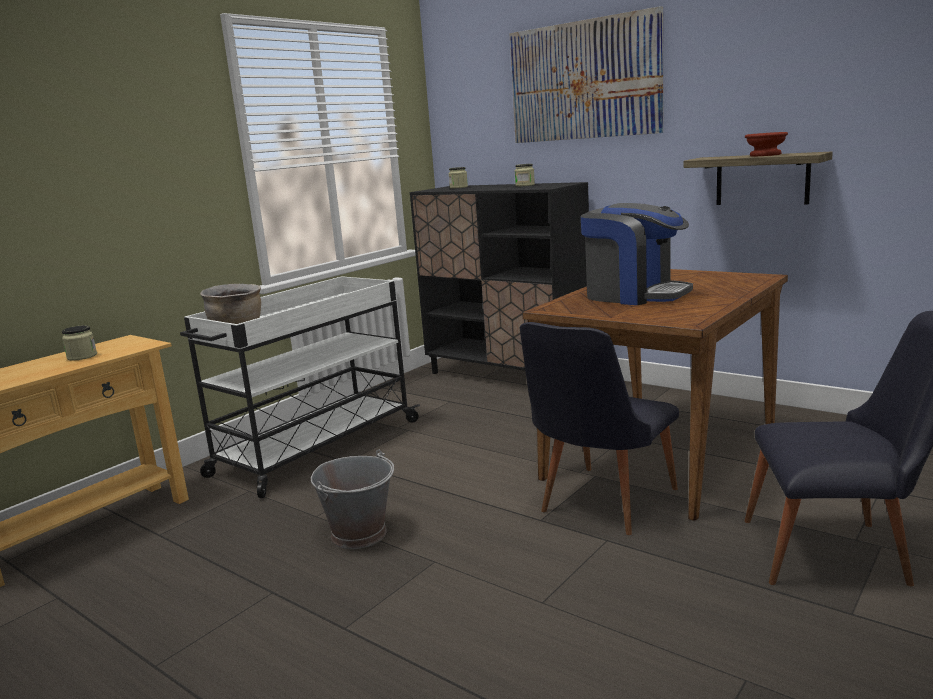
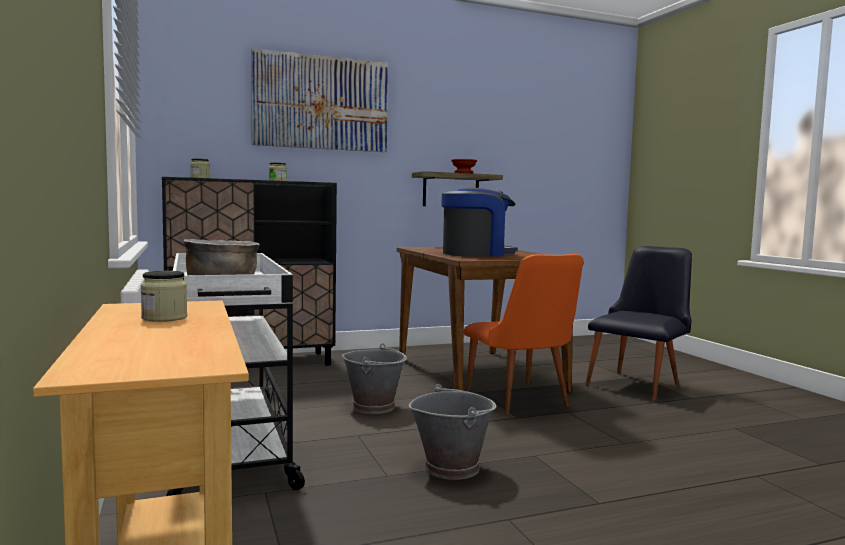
camera: 60 degrees left, 10 degrees down
black chair [520,322,679,535] -> orange chair [464,254,584,414]
none -> grey bucket [342,344,407,414]

